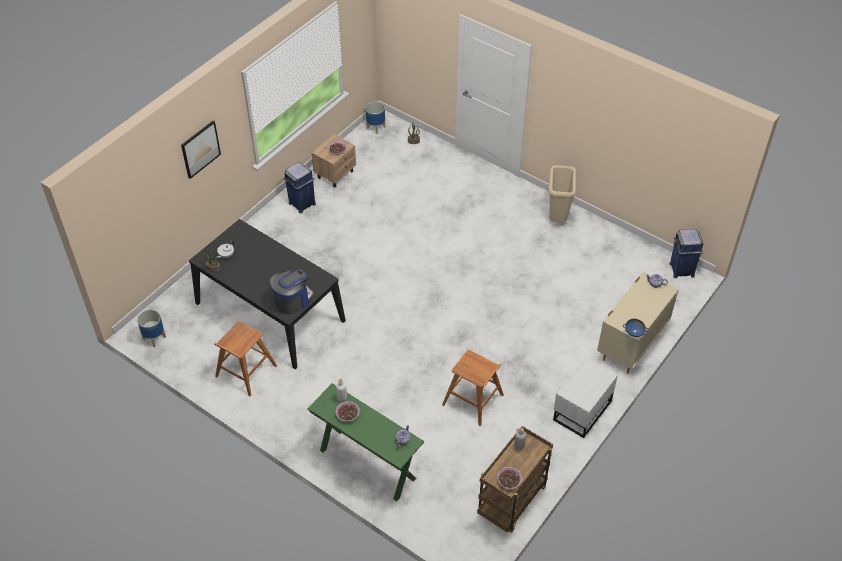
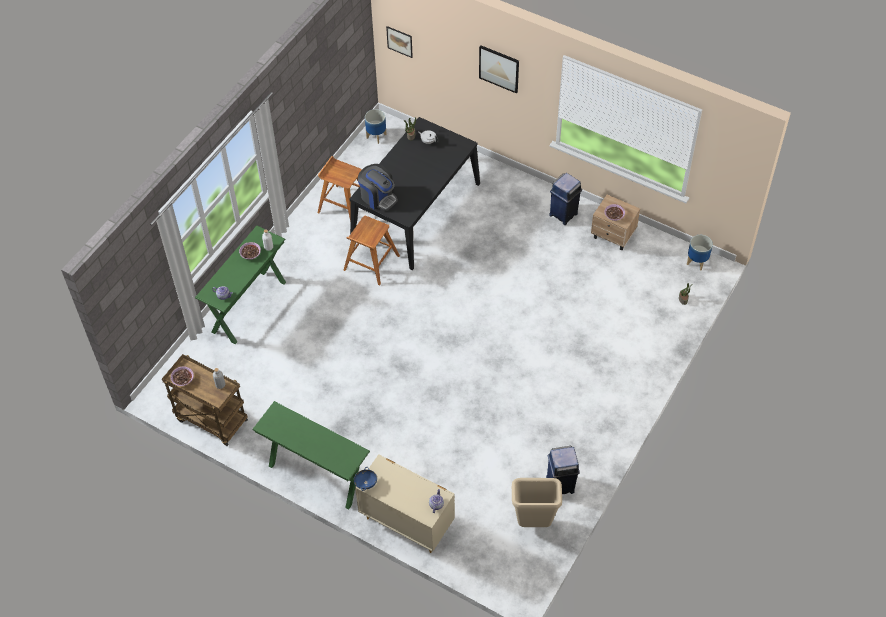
camera: 85 degrees right, 5 degrees up
brown stool [442,350,504,426] -> brown stool moved to [343,216,400,286]
beige trash can [548,165,577,222] -> beige trash can moved to [512,478,562,527]
white nightstand [553,357,618,438] -> green console table [252,401,370,509]
blue trash can [669,229,704,278] -> blue trash can moved to [546,446,580,494]
none -> picture [386,26,413,58]

